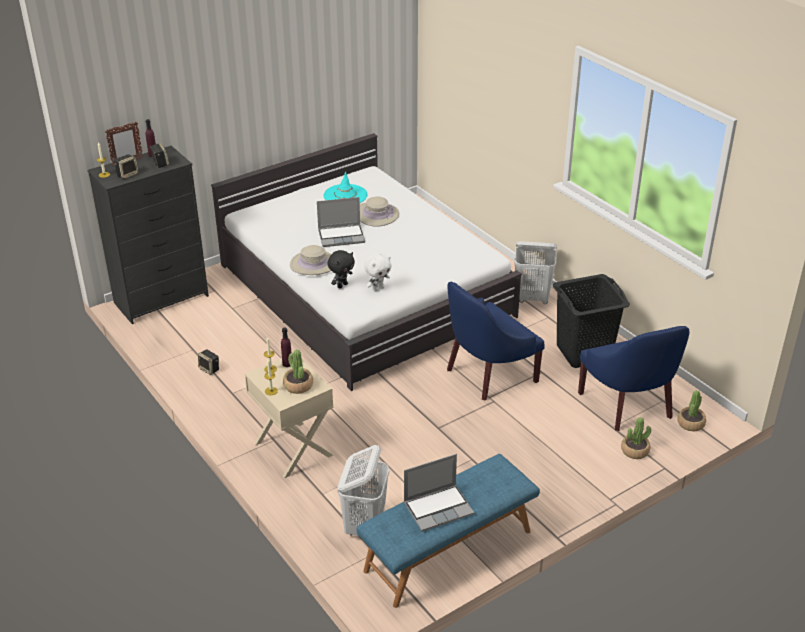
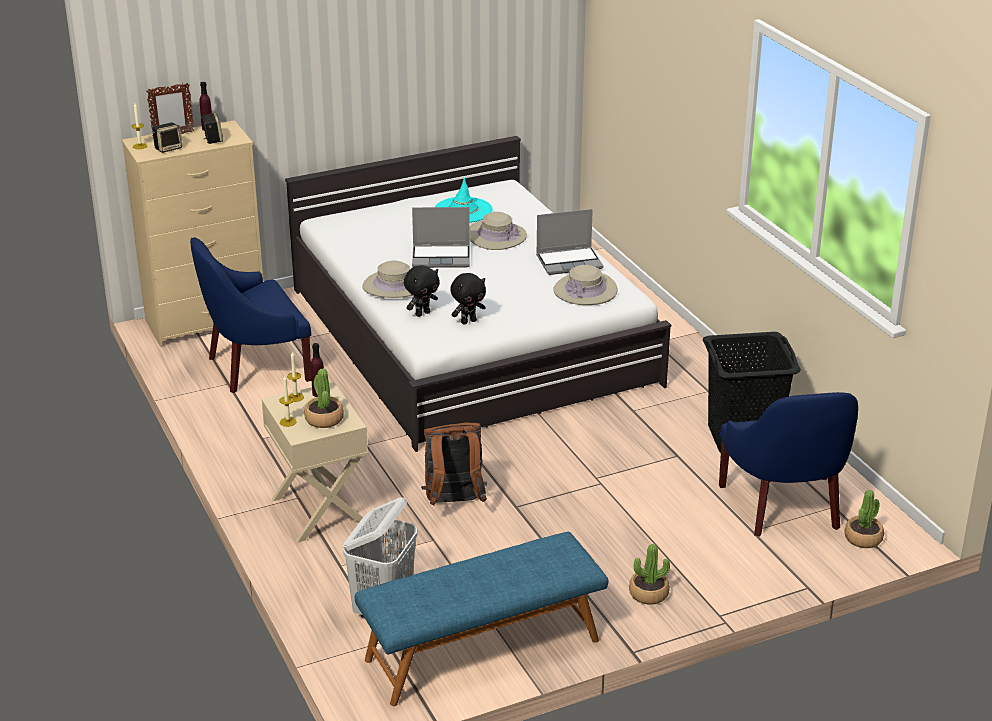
camera: 10 degrees right, 5 degrees down
black dresser [88,146,209,324] -> beige dresser [122,120,264,347]
speaker [198,349,219,375] -> none
white plush toy [364,253,392,291] -> black plush toy [450,273,486,325]
laptop [404,454,474,532] -> laptop moved to [536,209,603,275]
blue armchair [447,282,545,401] -> blue armchair moved to [190,237,312,393]
white laundry basket [514,241,557,304] -> none
potted plant [621,417,651,459] -> potted plant moved to [629,544,670,605]
none -> brown backpack [421,422,487,505]
none -> beige hat [553,265,617,305]

